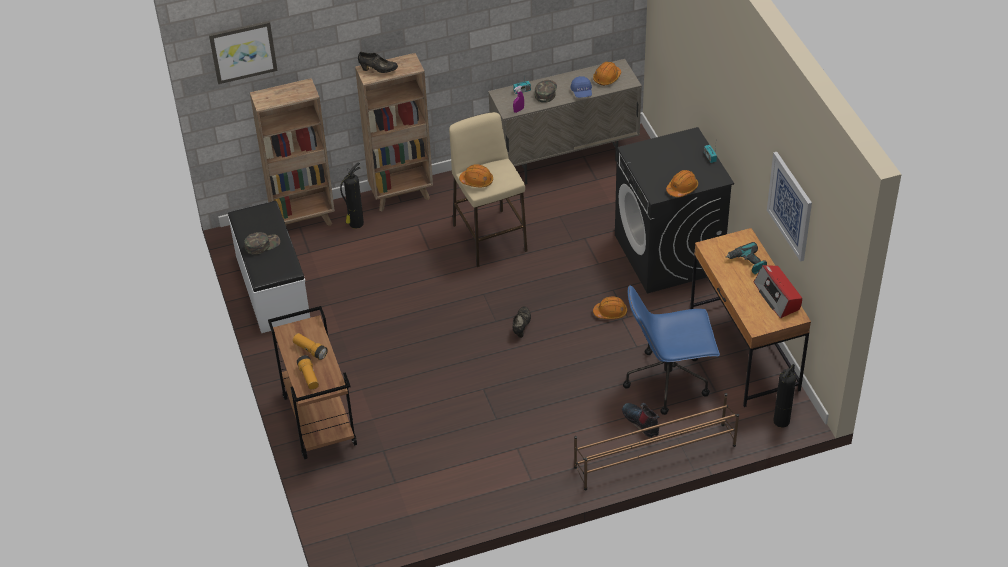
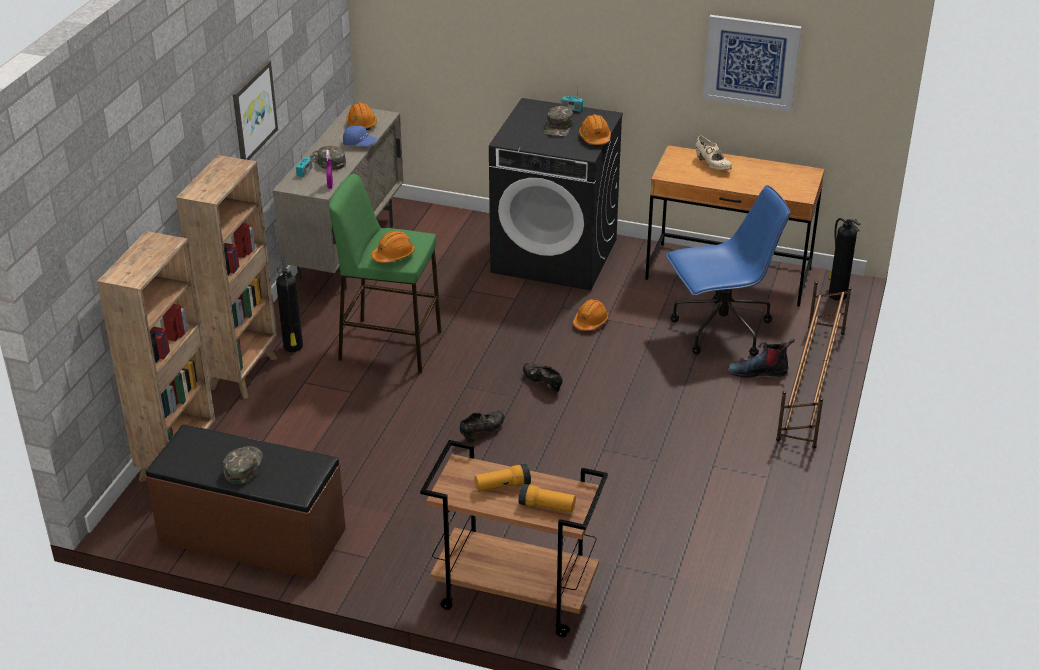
camera: 55 degrees left, 10 degrees down
picture [209,21,278,84] -> picture moved to [233,60,278,160]
white bench [228,201,310,333] -> brown bench [146,424,346,580]
fire extinguisher [340,162,364,229] -> fire extinguisher moved to [276,256,303,352]
black shoe [358,52,398,73] -> black shoe moved to [460,411,505,443]
beige stool [449,112,528,267] -> green stool [329,174,442,373]
blue office chair [623,285,720,415] -> blue office chair turned 135 degrees counterclockwise [666,185,791,356]
power drill [726,242,767,274] -> beige shoe [695,136,732,170]
radio [754,265,802,319] -> none
none -> green cap [544,106,573,136]

